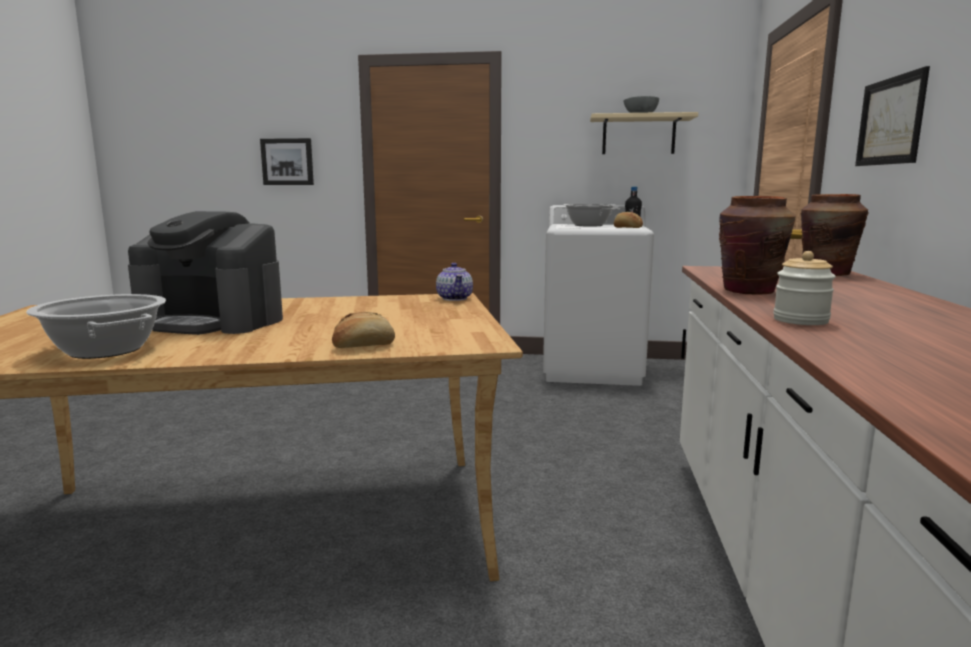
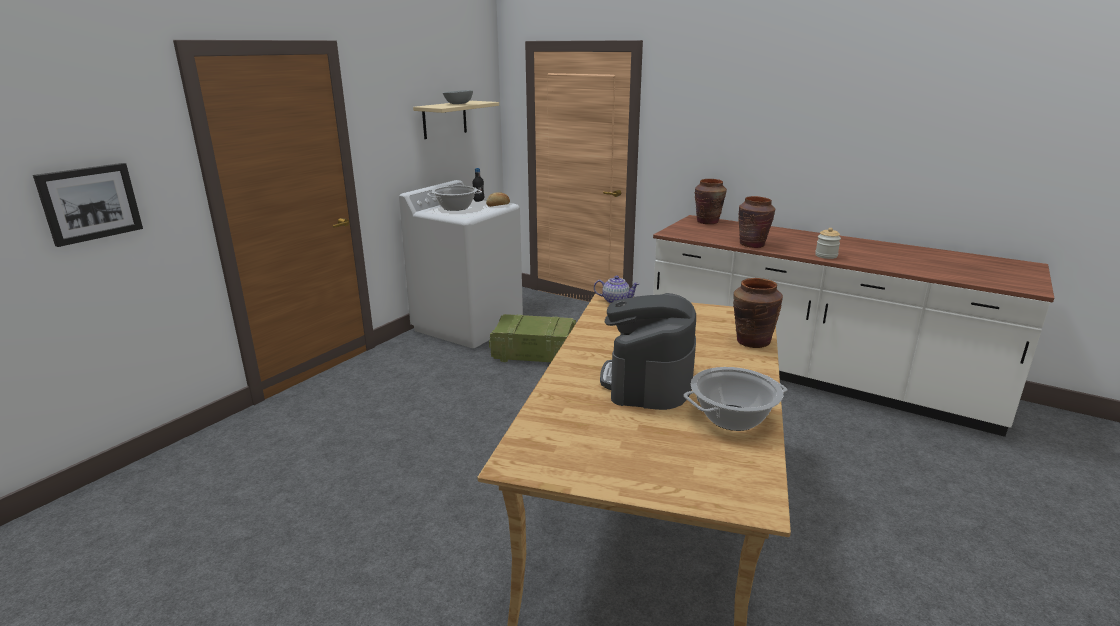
camera: 65 degrees left, 10 degrees up
coffee machine [128,211,283,335] -> coffee machine turned 150 degrees clockwise [600,293,696,410]
bread [332,312,395,348] -> brown vase [733,278,783,348]
picture [855,66,930,166] -> none
none -> crate [489,314,576,362]

